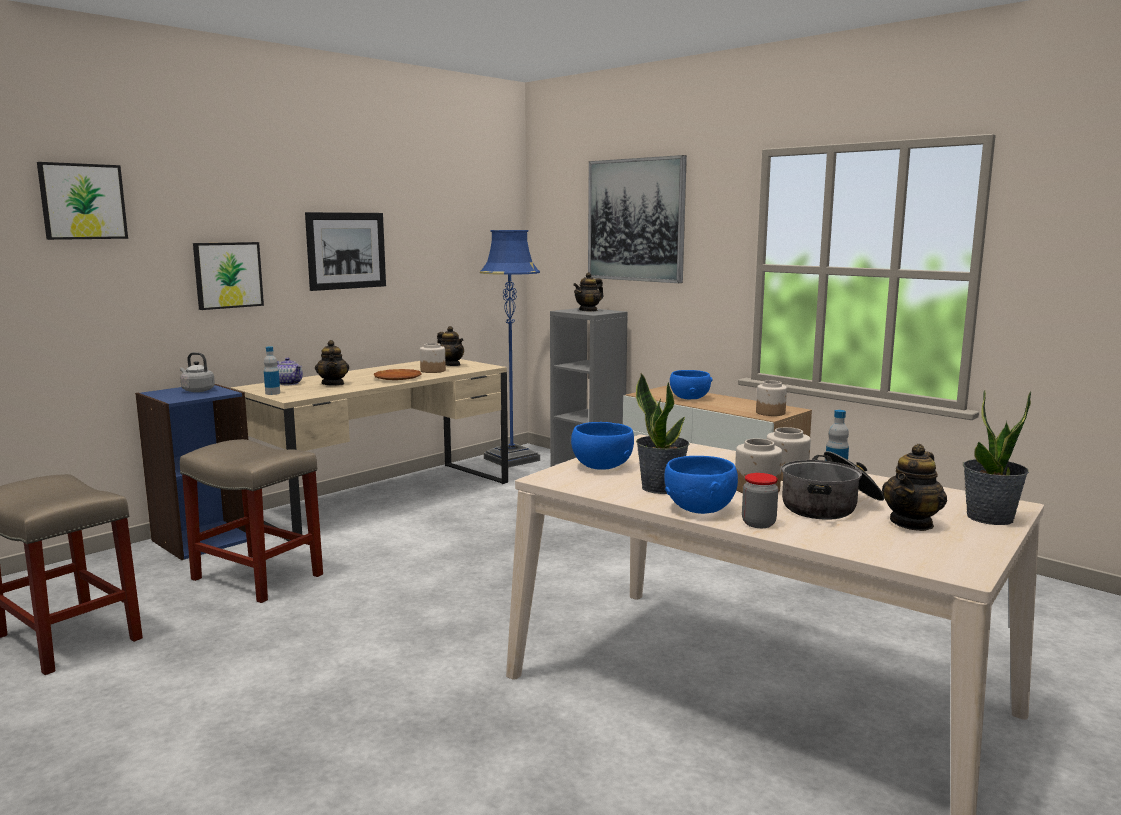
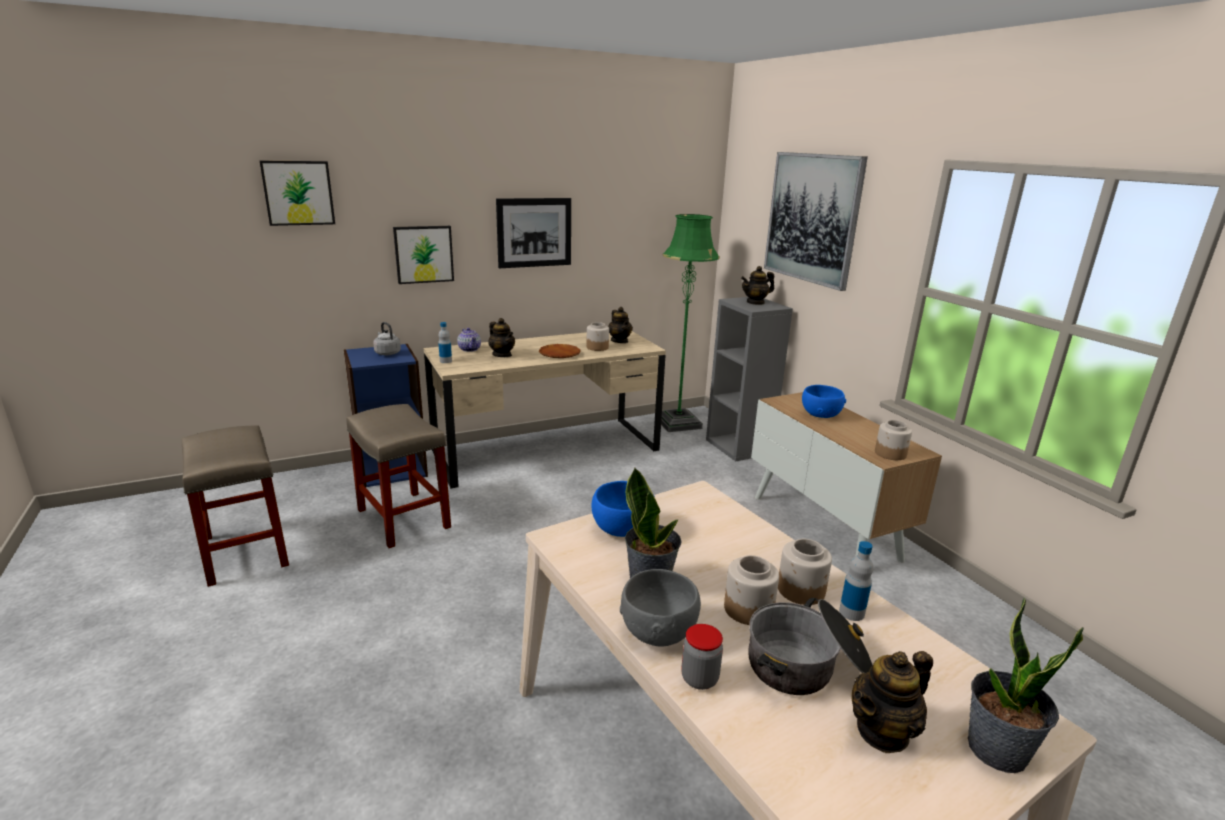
camera: 20 degrees right, 10 degrees up
teapot [315,340,349,386] -> teapot turned 45 degrees counterclockwise [488,318,515,357]
blue floor lamp [480,230,540,468] -> green floor lamp [661,214,720,432]
blue bowl [664,456,738,514] -> grey bowl [620,569,701,647]

